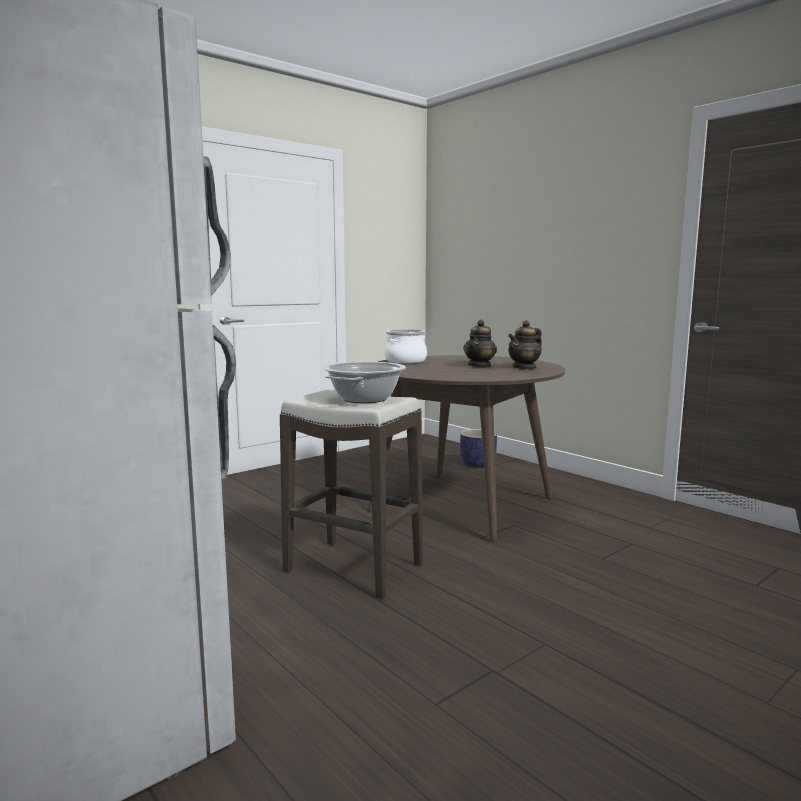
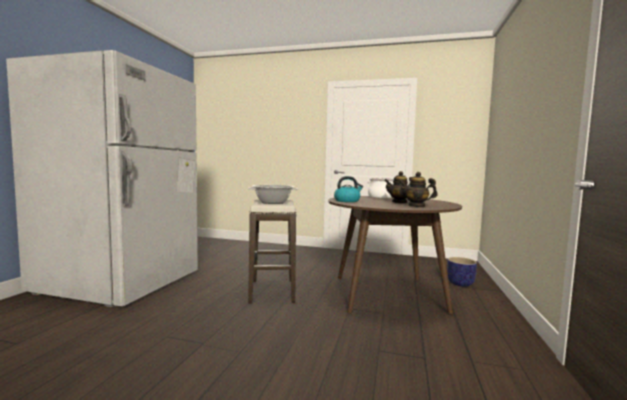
camera: 55 degrees right, 5 degrees down
none -> kettle [334,176,363,202]

